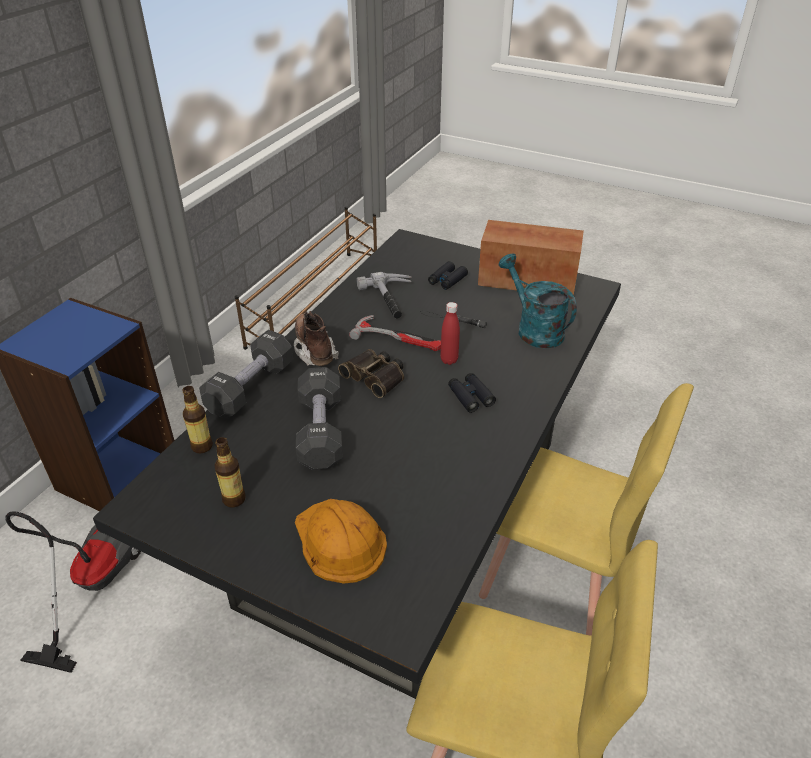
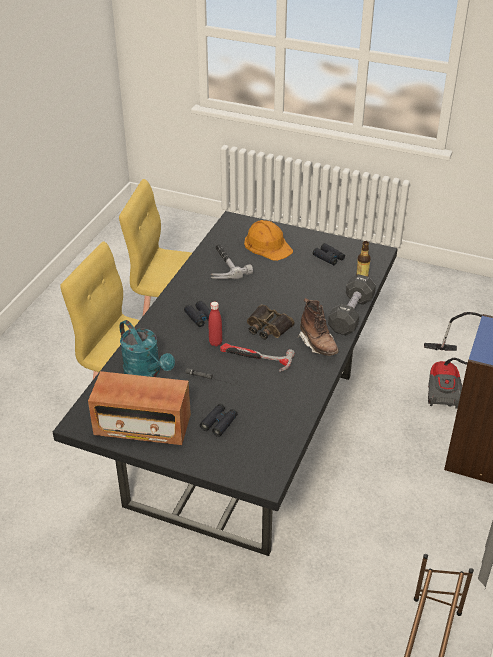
camera: 175 degrees right, 0 degrees up
bottle [215,437,246,507] -> black binoculars [313,243,345,265]
black dumbbell [296,367,343,470] -> none
hammer [356,272,412,319] -> hammer moved to [211,244,253,279]

